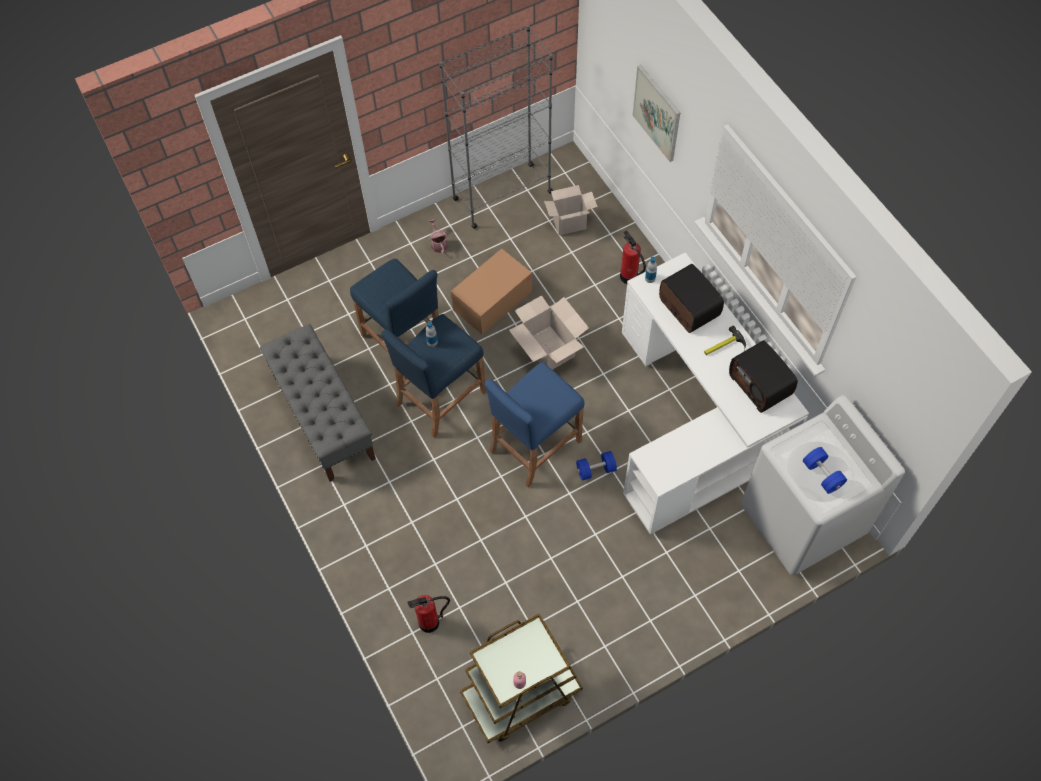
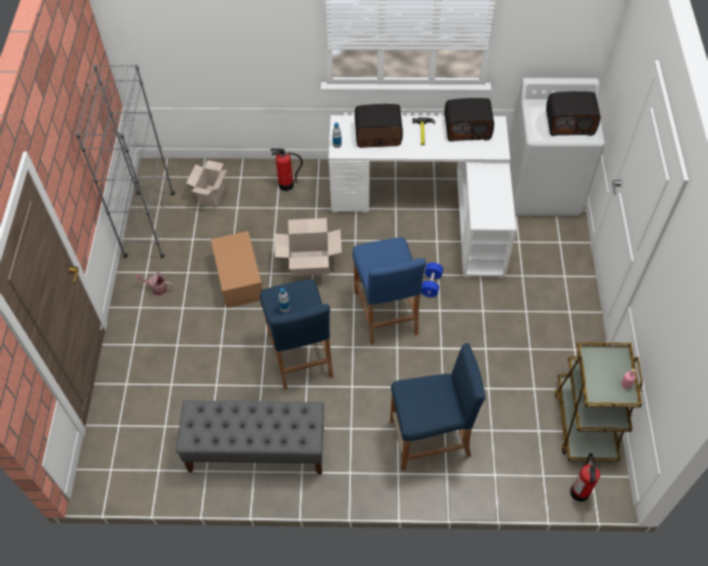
camera: 60 degrees left, 5 degrees down
blue stool [350,259,439,380] -> blue stool moved to [390,343,485,470]
fire extinguisher [407,595,450,633] -> fire extinguisher moved to [570,453,600,502]
picture [633,65,680,162] -> none
blue dumbbell [803,447,847,494] -> radio [546,91,600,136]

